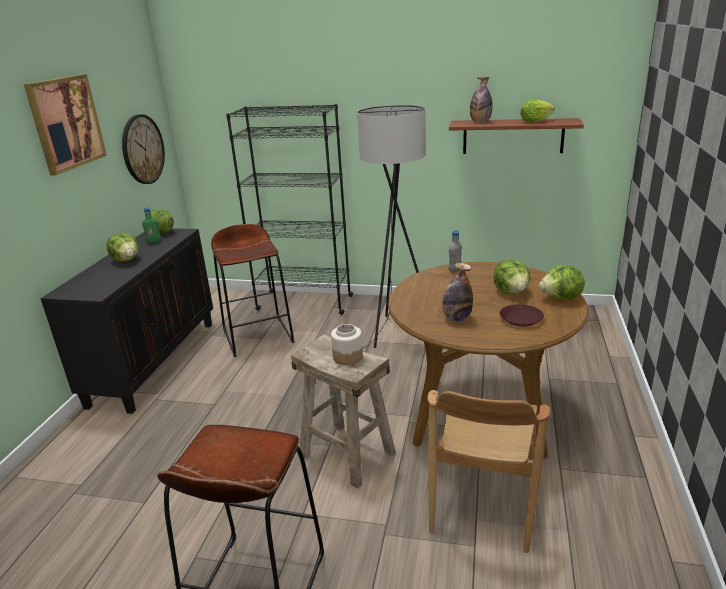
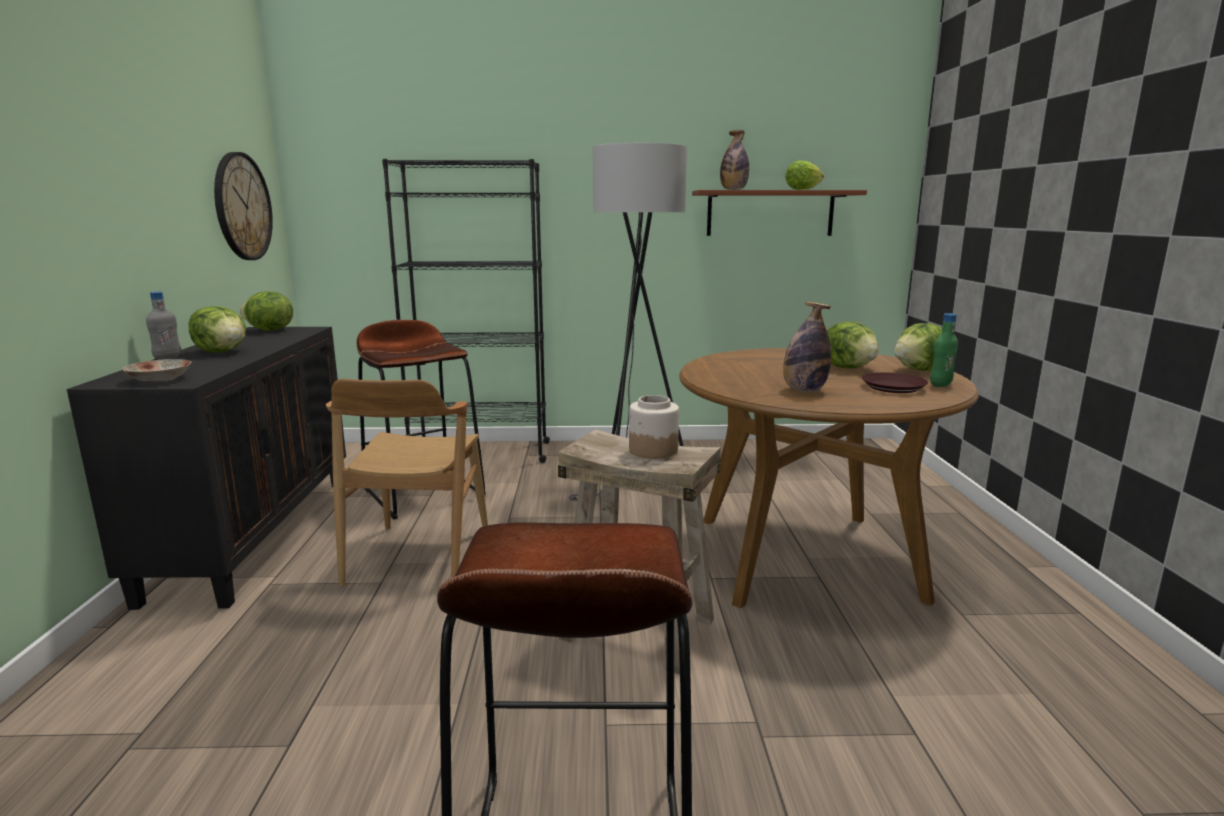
camera: 15 degrees left, 10 degrees down
picture [24,74,107,175] -> none
green bottle [142,207,161,243] -> green bottle moved to [930,313,958,387]
brown chair [427,390,550,553] -> brown chair moved to [326,379,488,587]
grey bottle [448,230,462,273] -> grey bottle moved to [146,291,181,360]
none -> plate [122,359,192,383]

